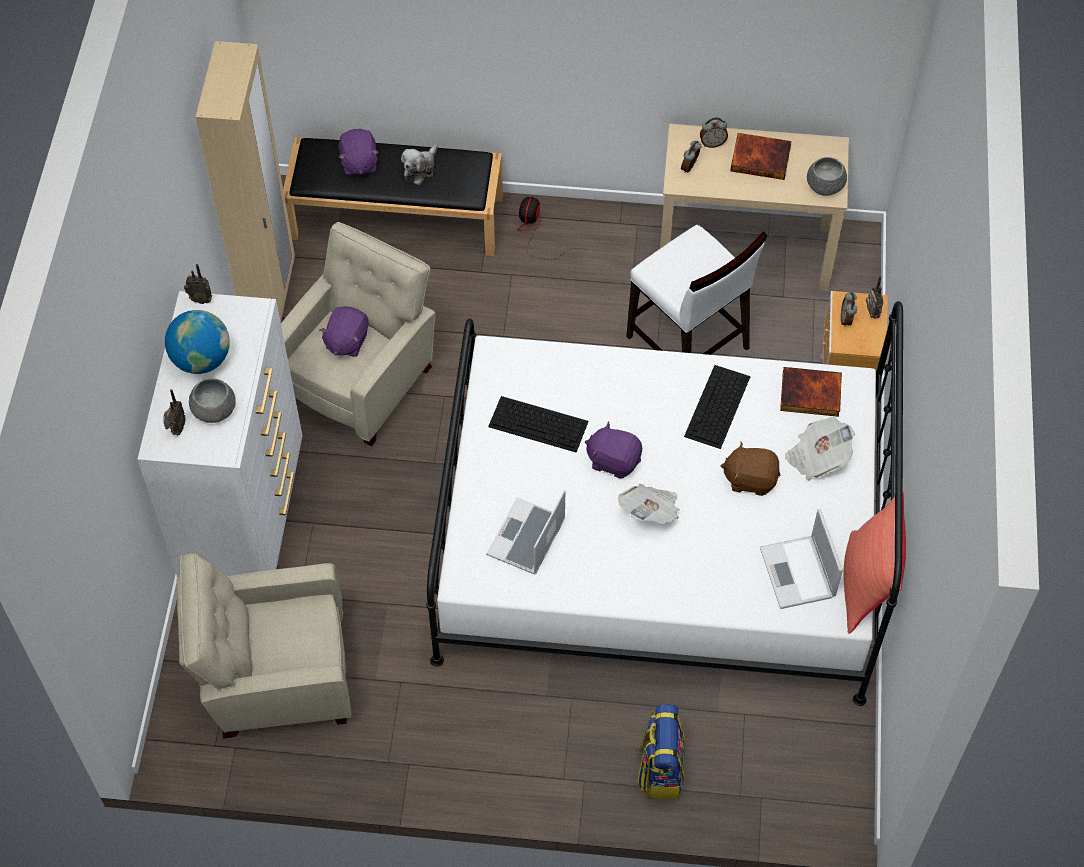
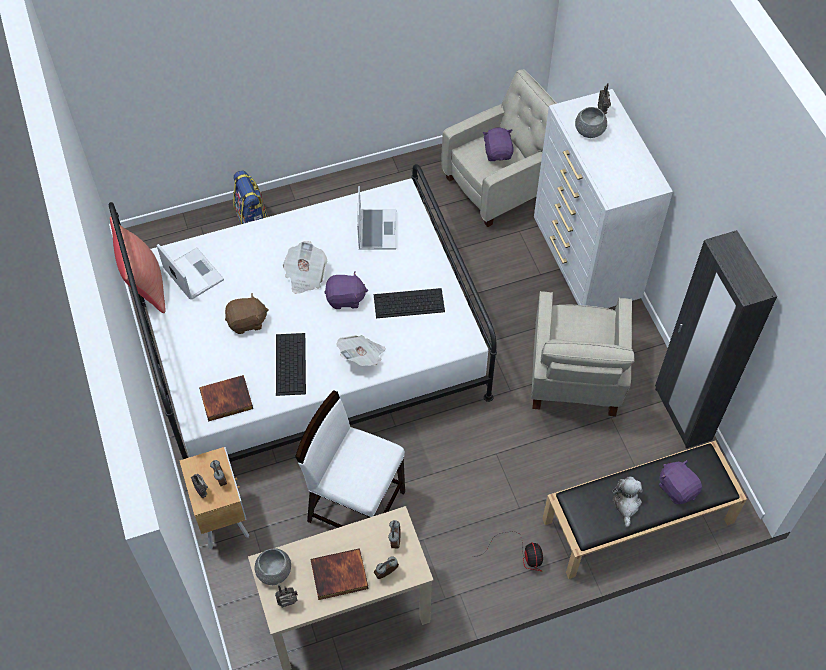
camera: 155 degrees right, 0 degrees up
globe [165,310,230,374] -> none
radio [184,264,212,304] -> radio moved to [275,584,298,608]
beige wardrobe [196,41,295,322] -> black wardrobe [655,230,777,448]
purple plush toy [319,306,368,357] -> purple plush toy moved to [483,128,514,161]
newspaper [785,417,855,481] -> newspaper moved to [336,335,386,366]

